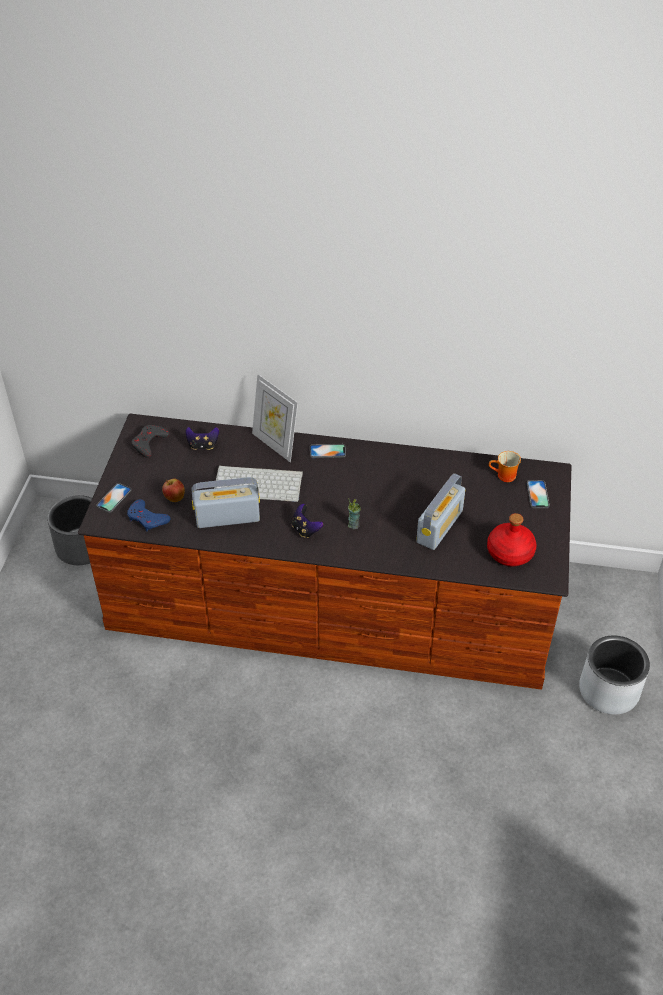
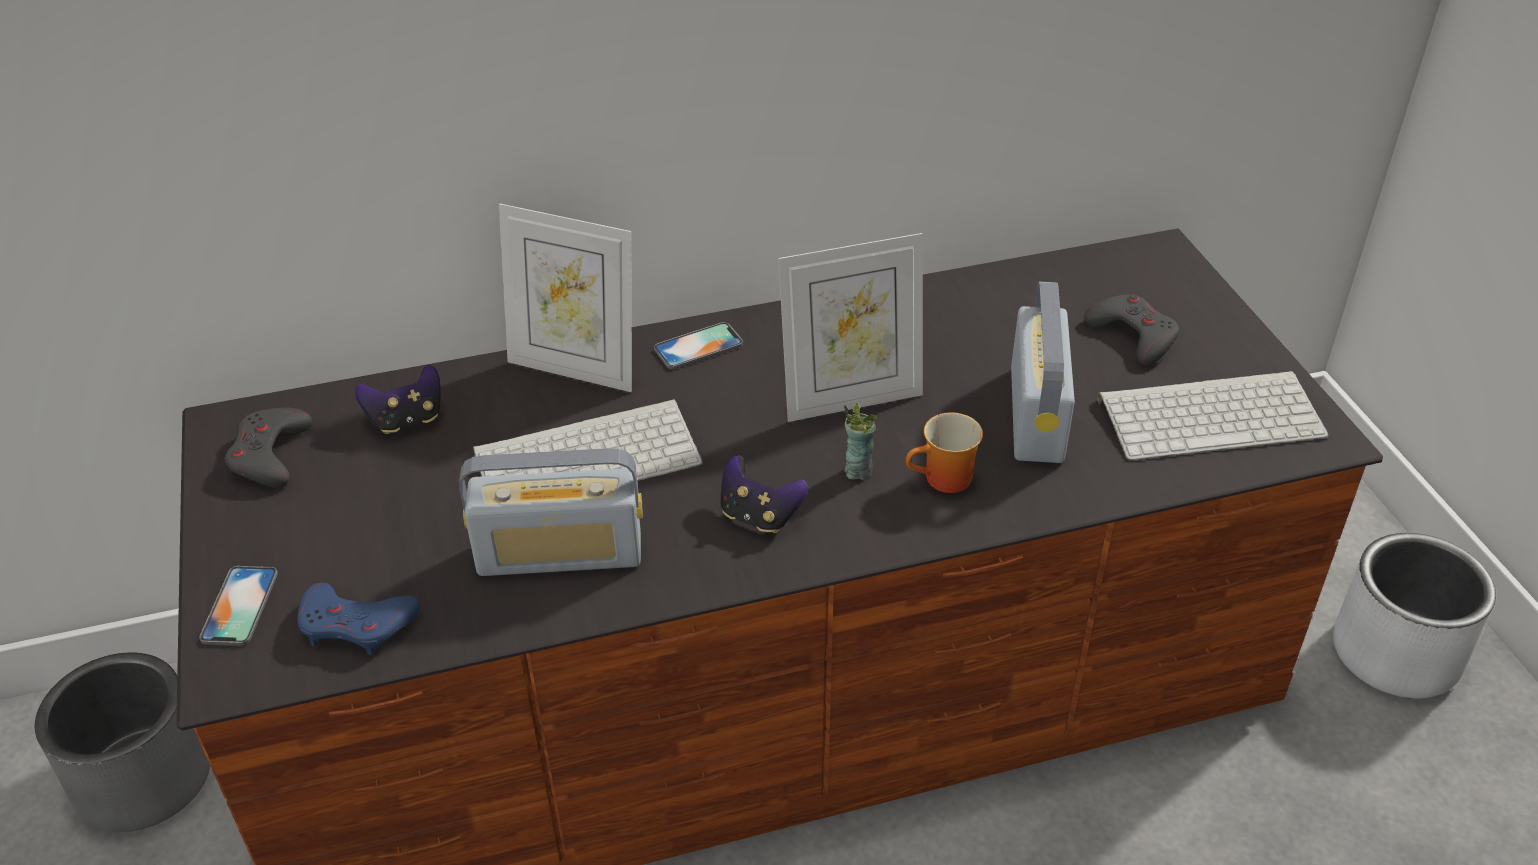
camera: 25 degrees left, 5 degrees down
apple [162,479,185,502] -> none
radio [192,477,260,528] -> radio turned 150 degrees counterclockwise [459,448,643,576]
red bottle [487,513,537,567] -> keyboard [1097,371,1328,461]
mug [489,451,521,482] -> mug moved to [905,413,983,493]
phone [527,480,550,508] -> none
none -> picture frame [778,233,923,422]
none -> grey game controller [1084,294,1179,365]

